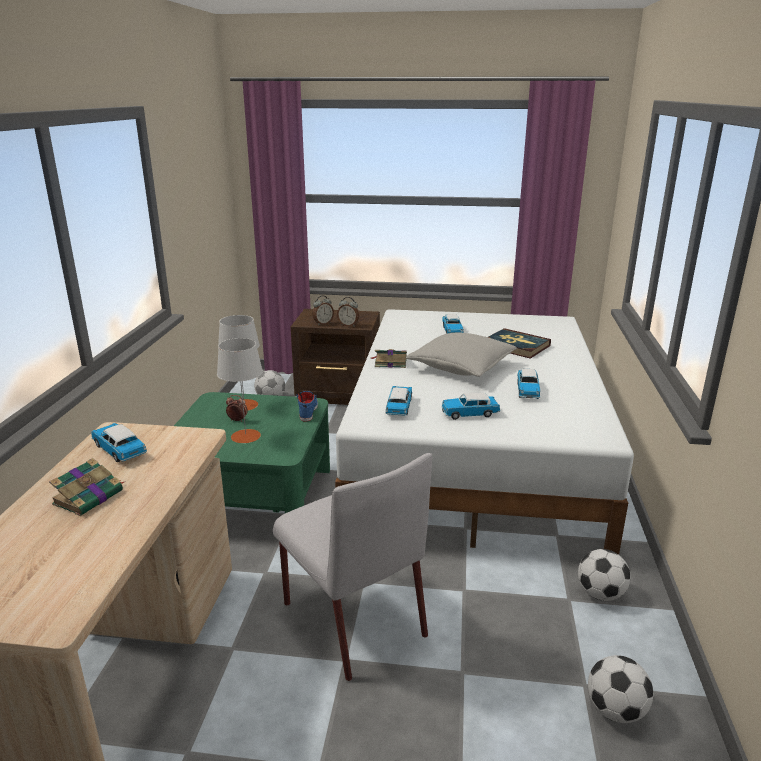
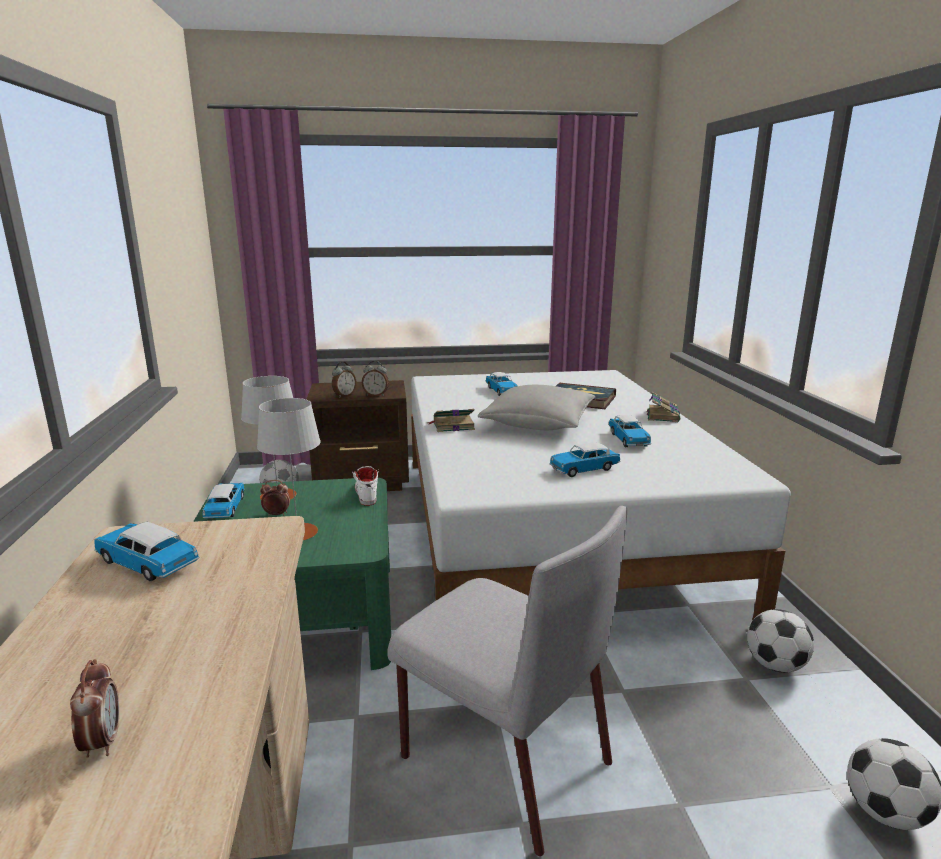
camera: 15 degrees left, 5 degrees down
book [49,458,124,516] -> book moved to [647,392,680,422]
blue shoe [296,391,318,422] -> white shoe [352,466,379,506]
toy car [385,386,413,416] -> toy car moved to [202,483,245,519]
none -> alarm clock [70,659,119,758]

